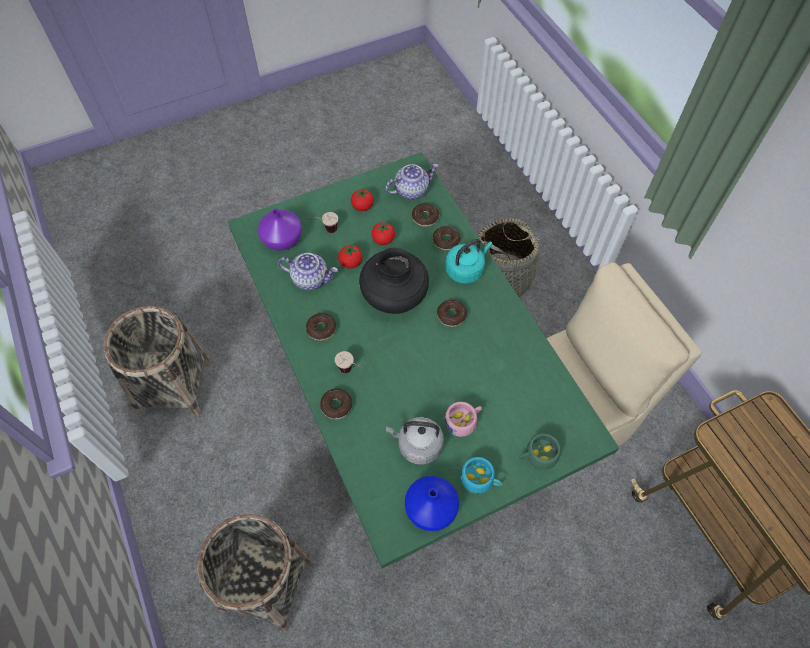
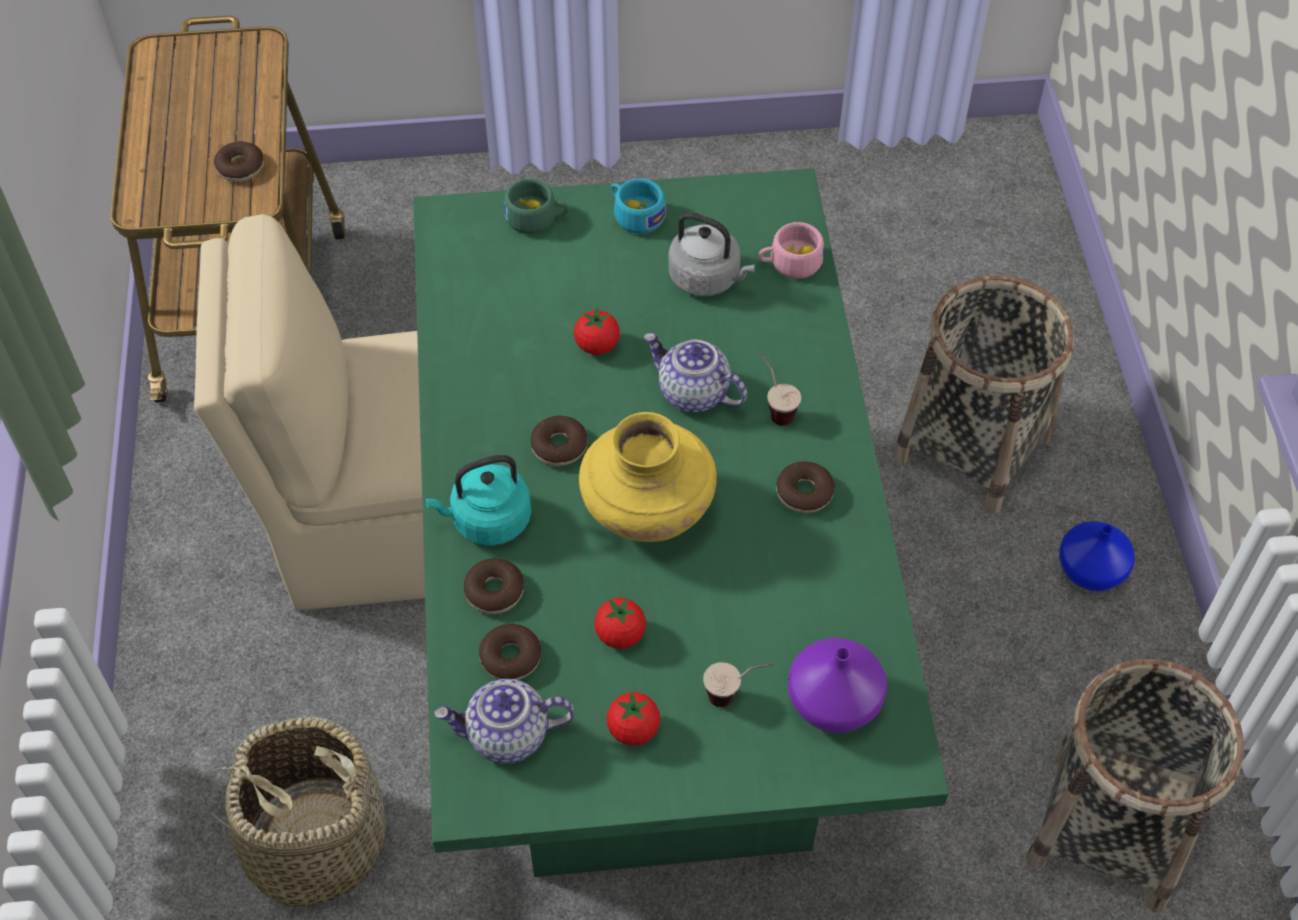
camera: 160 degrees left, 5 degrees down
teapot [278,253,338,291] -> teapot moved to [644,333,747,412]
donut [320,389,352,420] -> donut moved to [214,141,264,182]
tomato [338,245,362,269] -> tomato moved to [574,308,620,355]
black vase [359,248,429,314] -> yellow vase [579,412,717,542]
blue vase [405,476,459,531] -> blue vase moved to [1059,521,1135,591]
pink cup [444,402,482,437] -> pink cup moved to [758,222,824,279]

